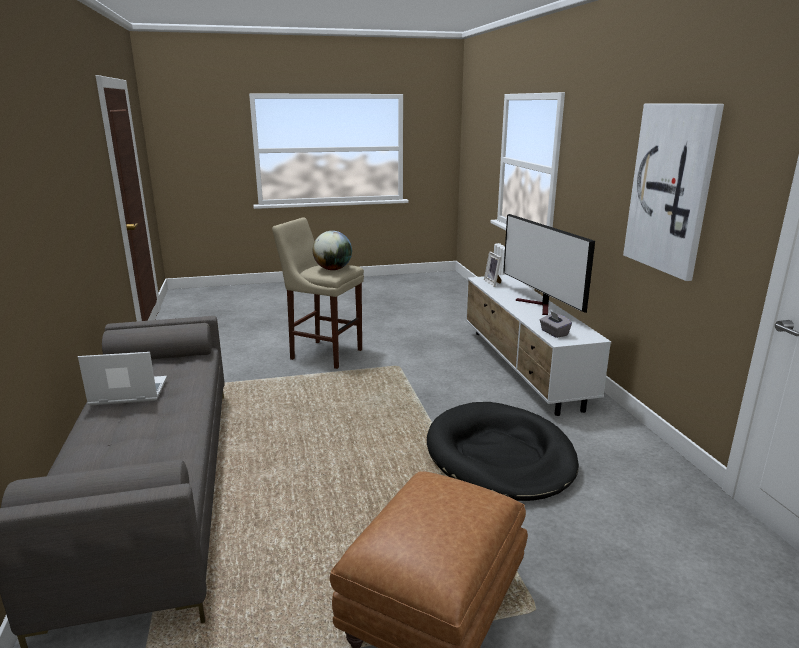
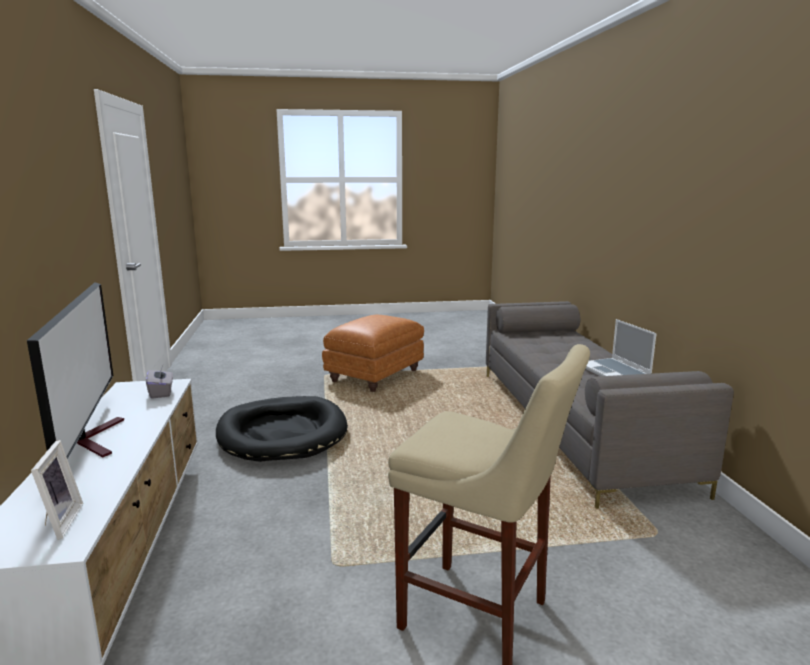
camera: 175 degrees left, 5 degrees down
laptop [78,352,167,405] -> laptop turned 75 degrees clockwise [585,319,657,376]
globe [313,231,352,270] -> none
picture [623,103,724,281] -> none

